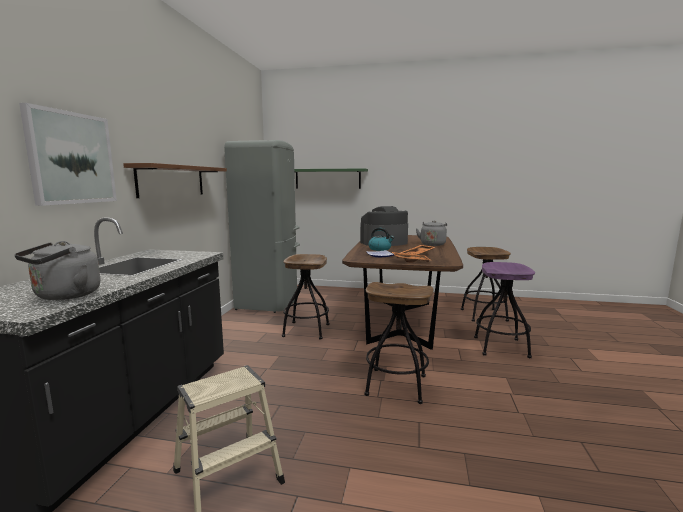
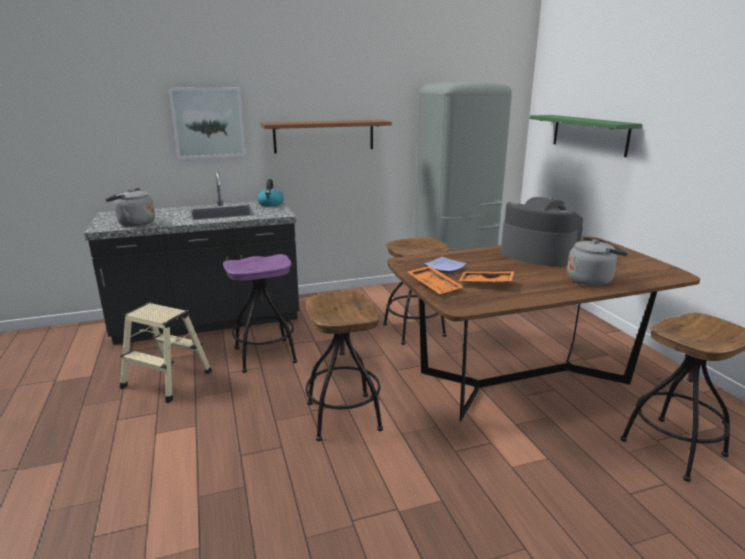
camera: 60 degrees right, 10 degrees up
kettle [369,228,394,251] -> kettle moved to [257,179,284,207]
purple stool [474,262,535,358] -> purple stool moved to [223,254,297,373]

